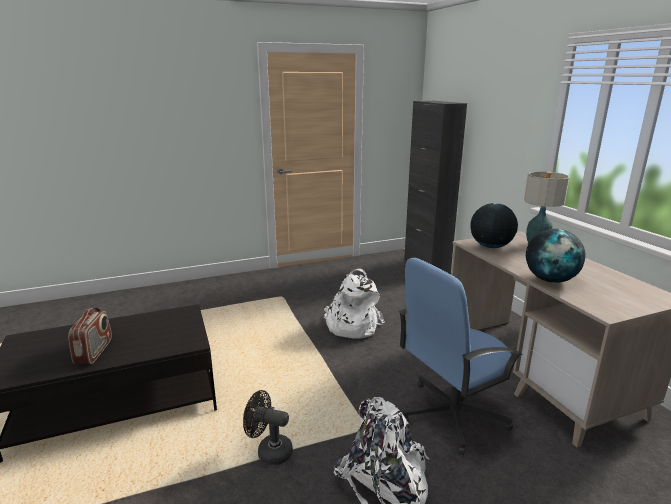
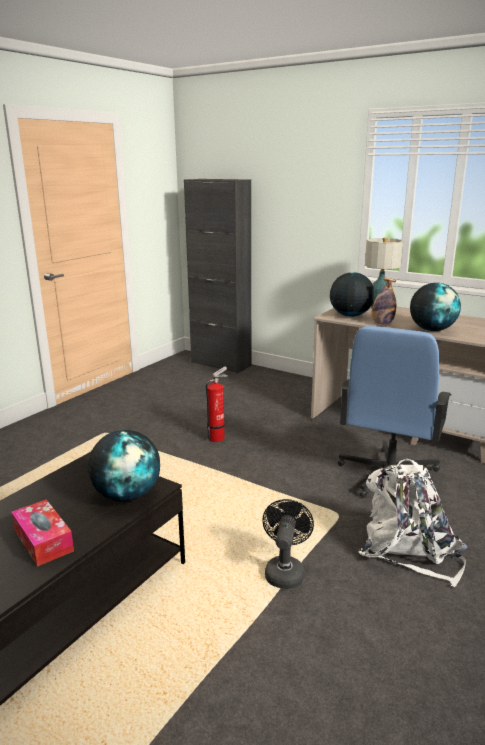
camera: 35 degrees left, 0 degrees up
radio [68,307,112,364] -> tissue box [11,499,74,567]
black fan [243,390,293,465] -> black fan turned 120 degrees clockwise [262,499,314,589]
white backpack [324,269,385,339] -> fire extinguisher [206,366,228,442]
none -> globe [88,430,160,502]
none -> bottle [372,278,396,325]

